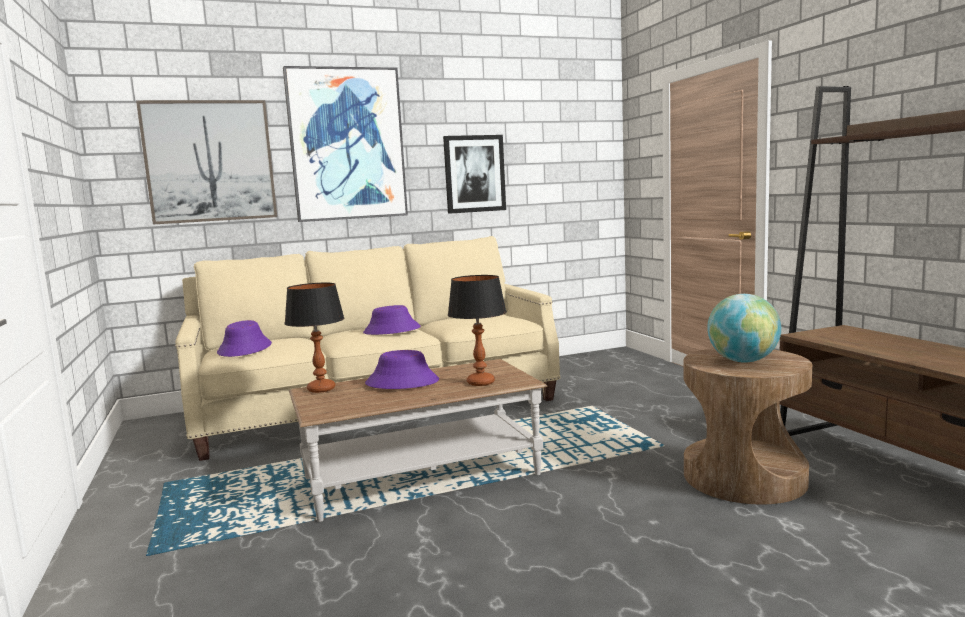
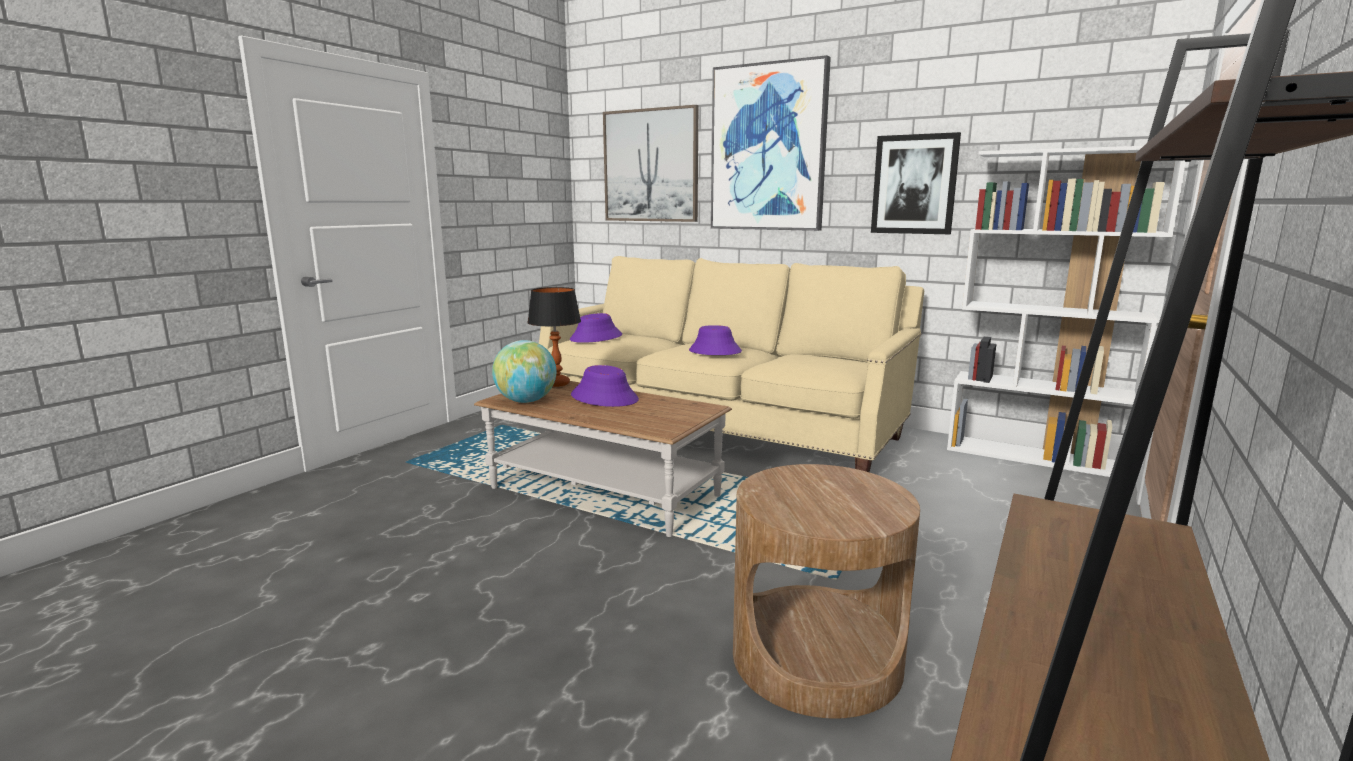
camera: 50 degrees right, 5 degrees up
table lamp [448,275,507,386] -> none
globe [707,294,781,363] -> globe moved to [492,340,556,403]
none -> white bookcase [947,146,1186,477]

